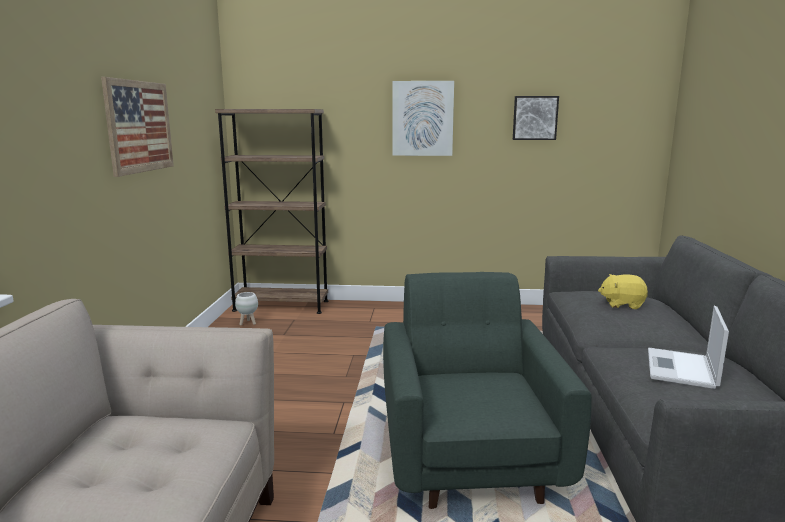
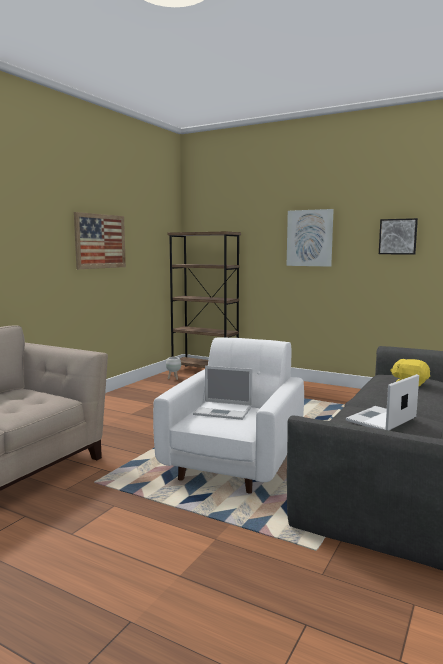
camera: 25 degrees right, 5 degrees down
green armchair [383,272,592,509] -> white armchair [153,337,304,494]
none -> laptop [193,366,252,420]

